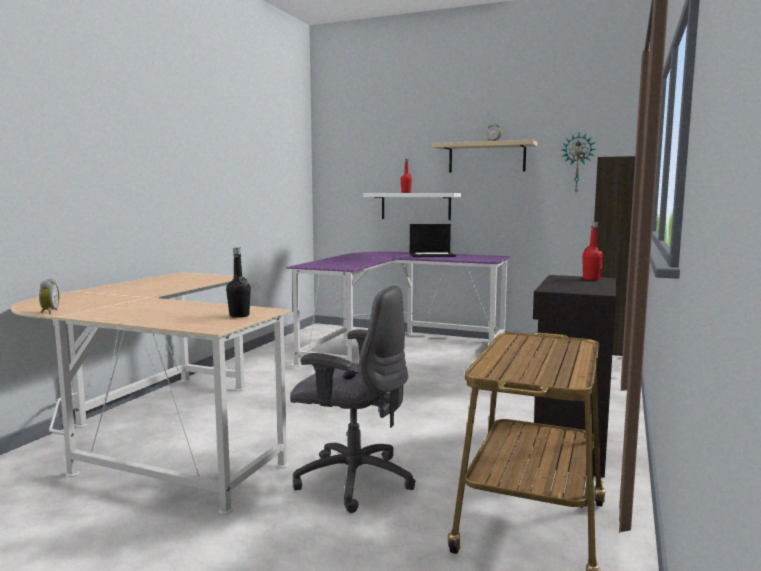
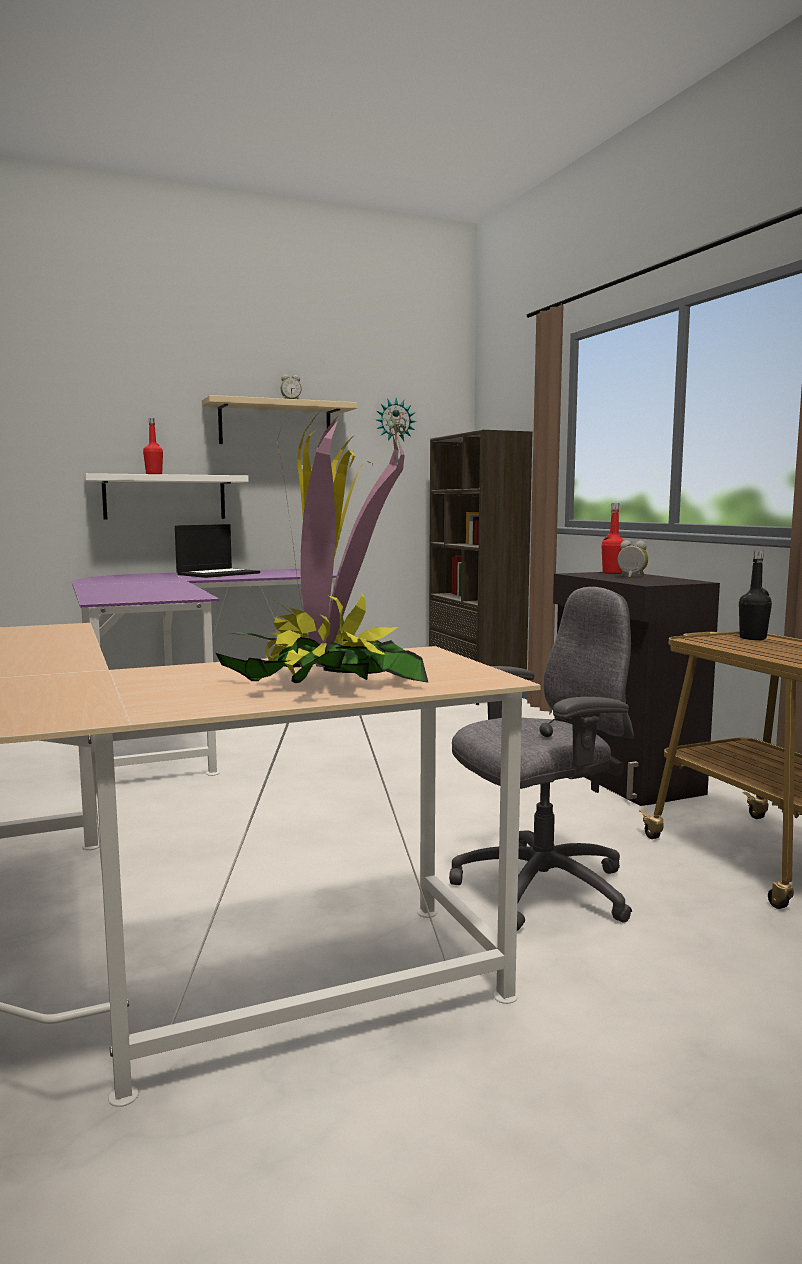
camera: 45 degrees left, 0 degrees up
alarm clock [39,279,59,314] -> alarm clock moved to [617,540,648,578]
black bottle [226,248,251,318] -> black bottle moved to [739,550,772,640]
none -> potted plant [216,413,429,683]

